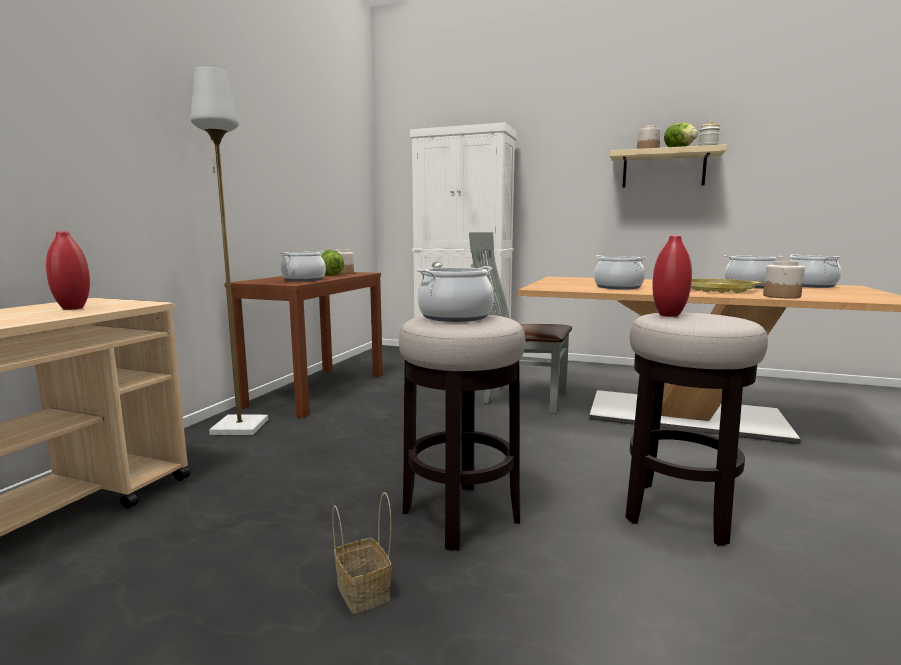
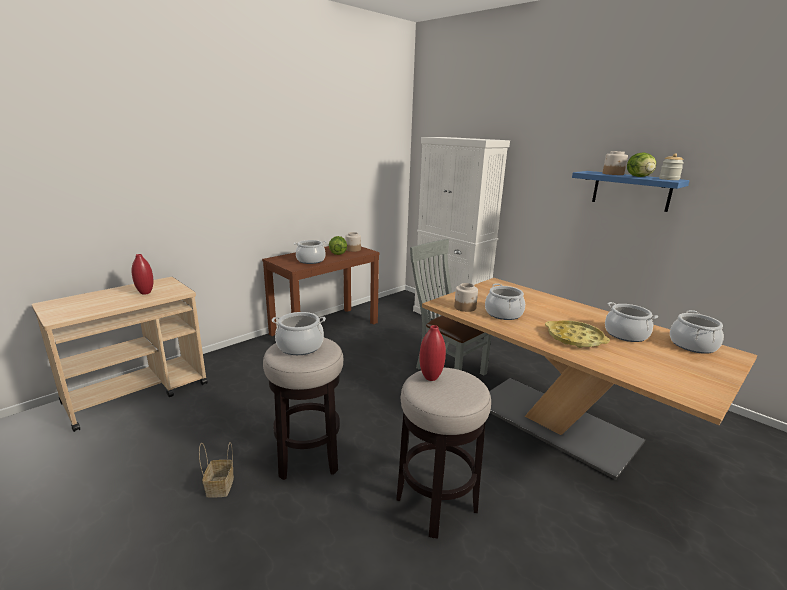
camera: 25 degrees right, 10 degrees up
grey floor lamp [191,67,268,435] -> none
beige shelf [610,144,727,188] -> blue shelf [572,171,690,212]
jar [763,260,805,299] -> jar moved to [454,283,478,312]

